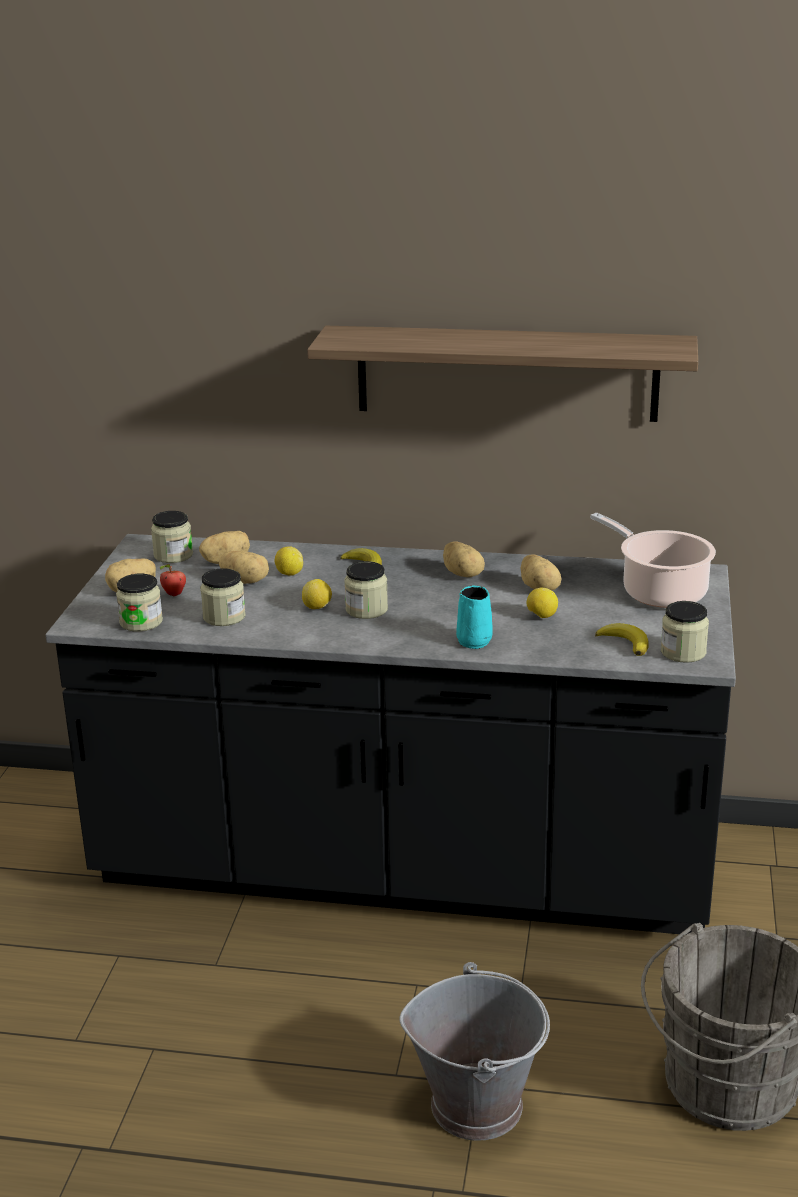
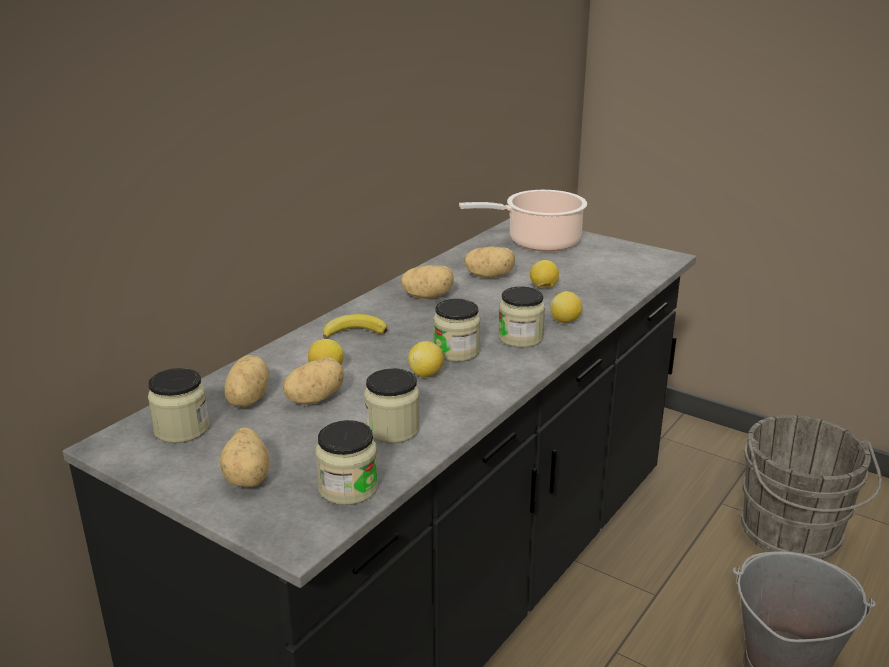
camera: 65 degrees left, 0 degrees up
apple [160,564,186,596] -> none
shelf [307,326,698,422] -> none
turquoise mug [456,586,493,649] -> lemon [550,291,582,323]
banana [595,623,649,656] -> none
jar [661,601,709,663] -> jar moved to [498,287,545,348]

